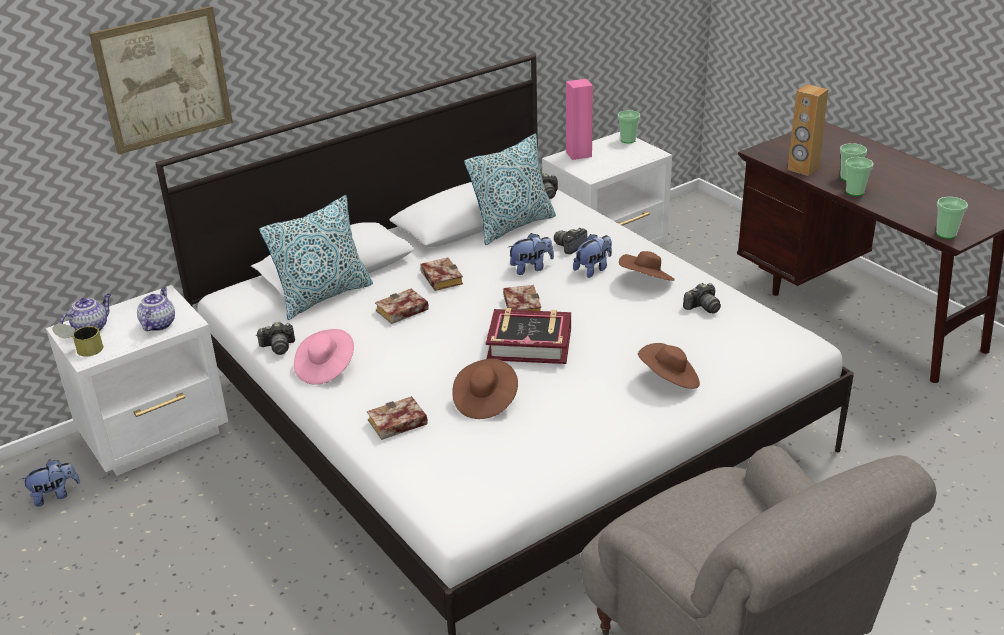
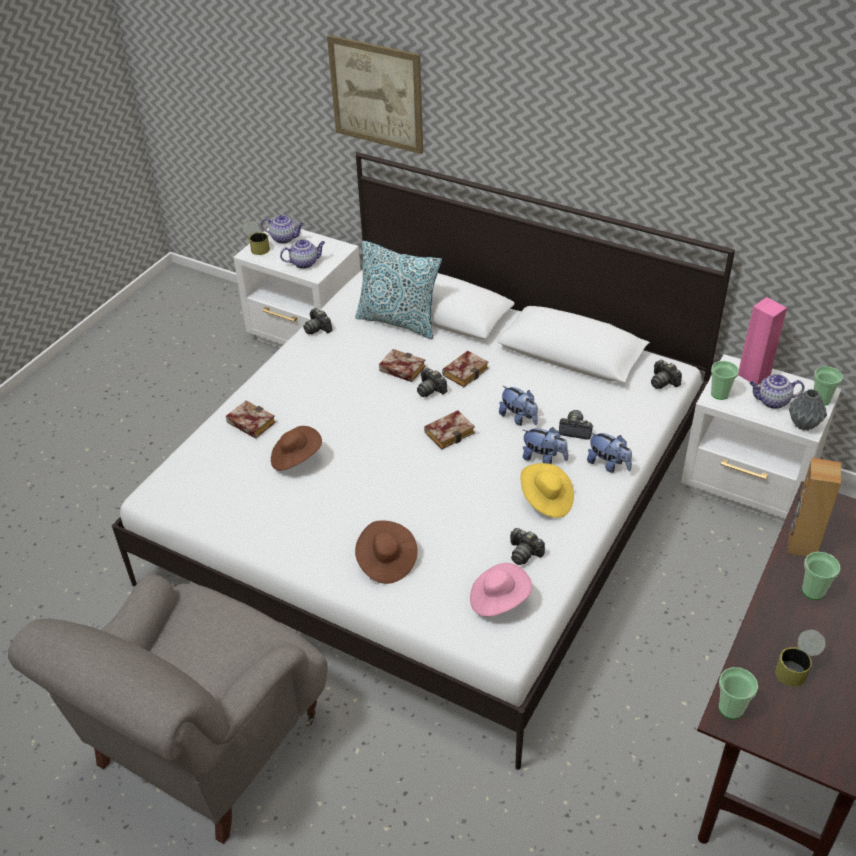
camera: 65 degrees right, 10 degrees up
plush toy [20,459,80,507] -> plush toy moved to [587,432,632,473]
pink hat [294,329,354,385] -> pink hat moved to [470,563,532,616]
pillow [464,133,556,245] -> none
book [486,308,571,364] -> none
brown hat [619,251,675,281] -> yellow hat [520,463,574,518]
cup [845,157,874,196] -> cup moved to [711,361,739,400]
none -> camera [417,367,448,397]
none -> teapot [749,374,804,409]
none -> can [775,630,826,687]
none -> grey vase [789,389,827,431]

